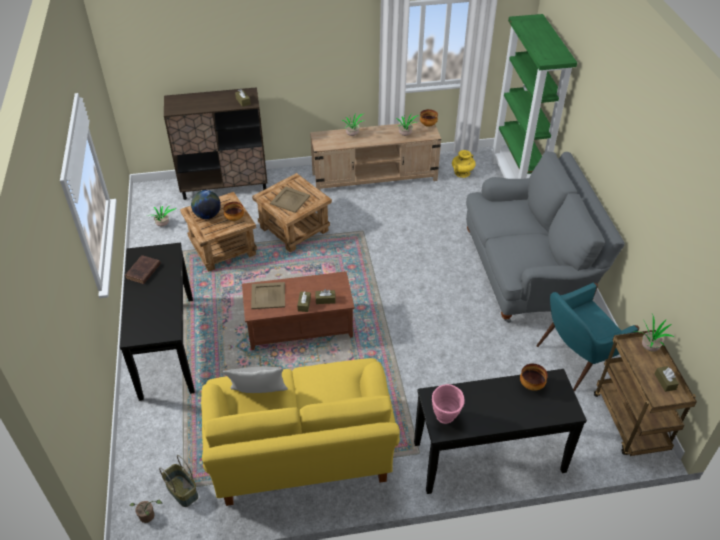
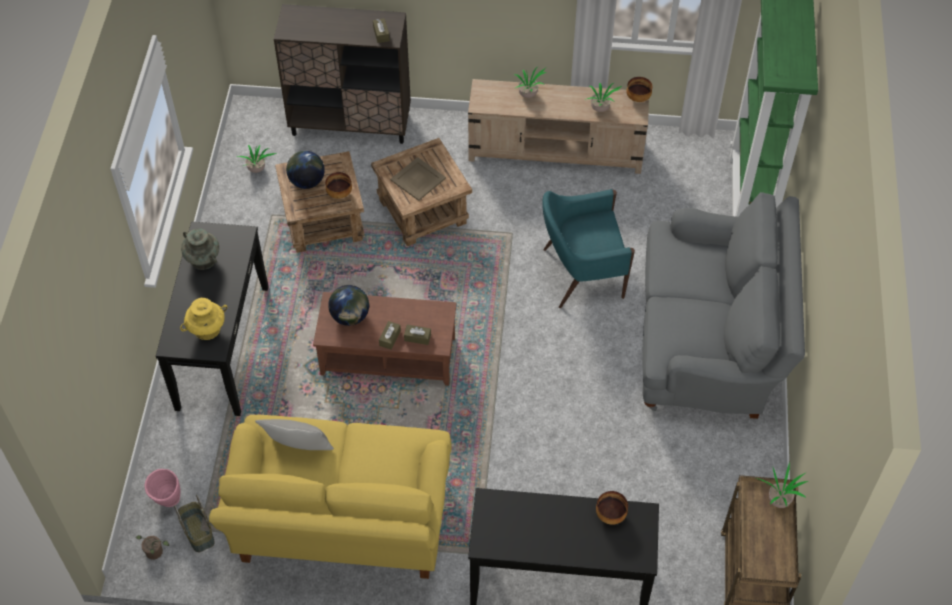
camera: 15 degrees right, 10 degrees up
brown book [125,255,161,284] -> turquoise vase [181,228,219,270]
beige tray [251,282,285,309] -> globe [328,285,369,326]
pink vase [432,384,465,424] -> pink vase moved to [144,469,181,507]
yellow vase [452,150,476,178] -> yellow vase moved to [180,298,227,340]
turquoise armchair [536,283,639,391] -> turquoise armchair moved to [542,189,635,308]
brown tissue box [655,366,679,392] -> none

